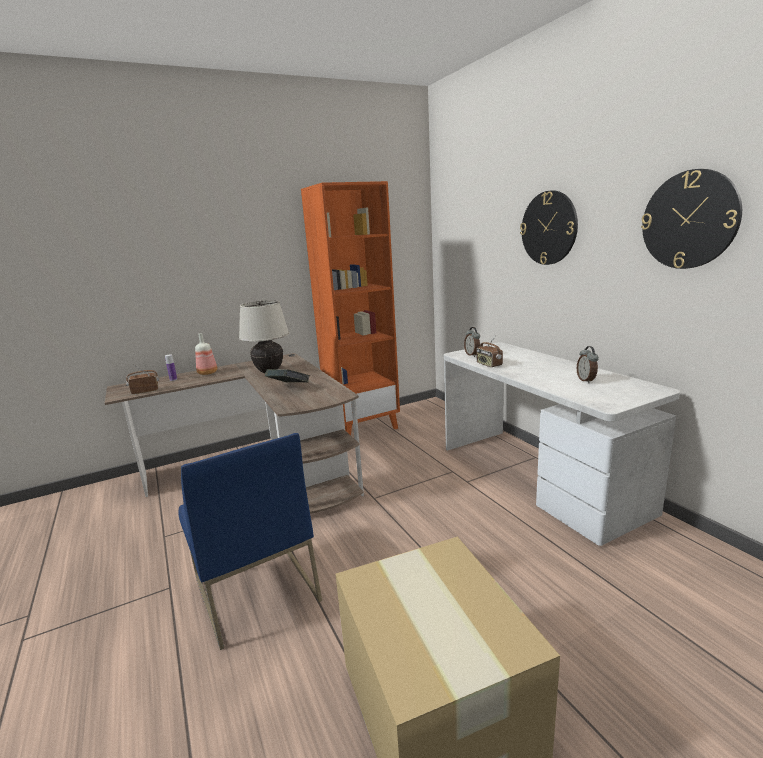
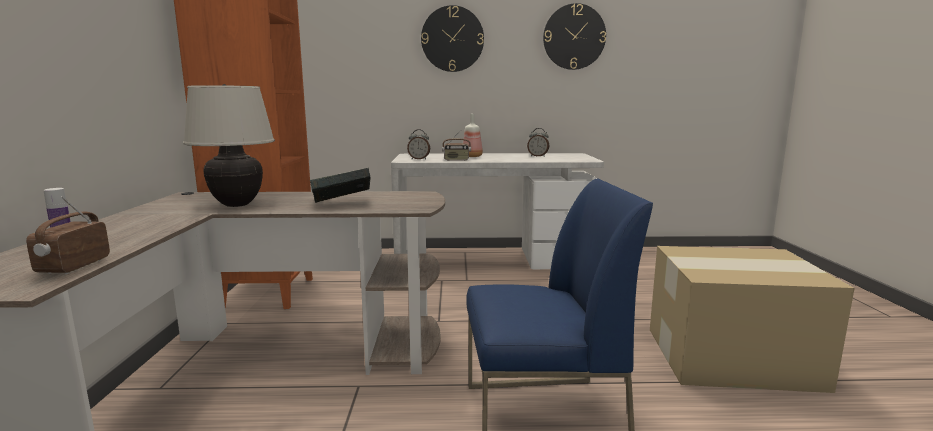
camera: 65 degrees left, 5 degrees down
bottle [195,333,217,375] -> bottle moved to [463,114,483,157]

